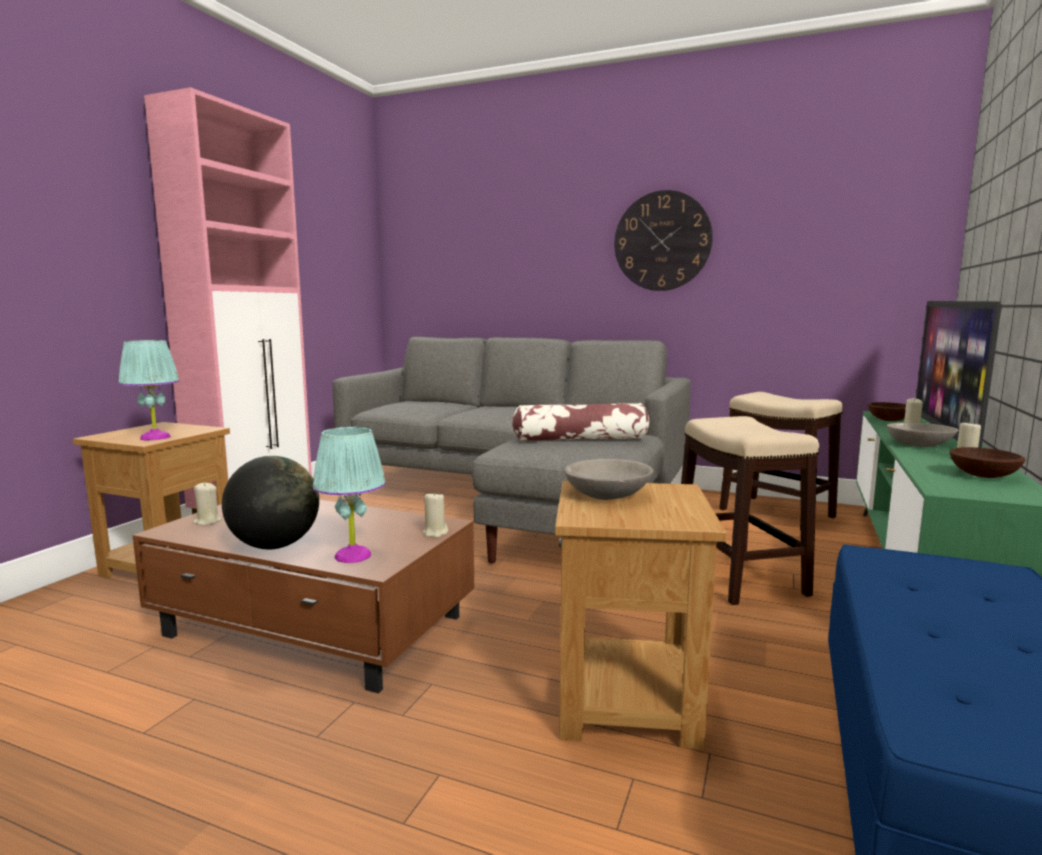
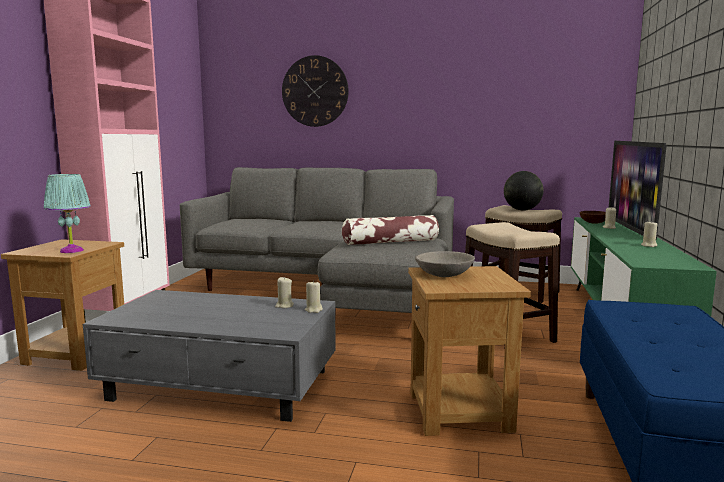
camera: 10 degrees left, 0 degrees up
brown coffee table [132,500,474,693] -> grey coffee table [83,290,336,422]
beige candle [193,482,222,525] -> beige candle moved to [275,277,294,308]
globe [222,455,319,550] -> globe moved to [504,171,544,211]
turquoise table lamp [313,427,386,563] -> none
wall clock [614,190,713,291] -> wall clock moved to [282,55,349,127]
grey bowl [887,422,959,447] -> none
brown bowl [950,447,1026,478] -> none

